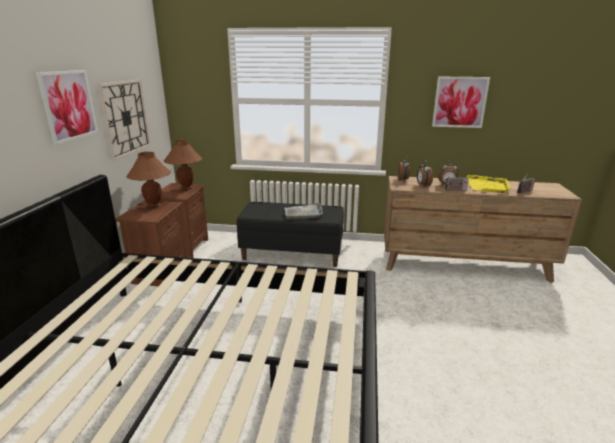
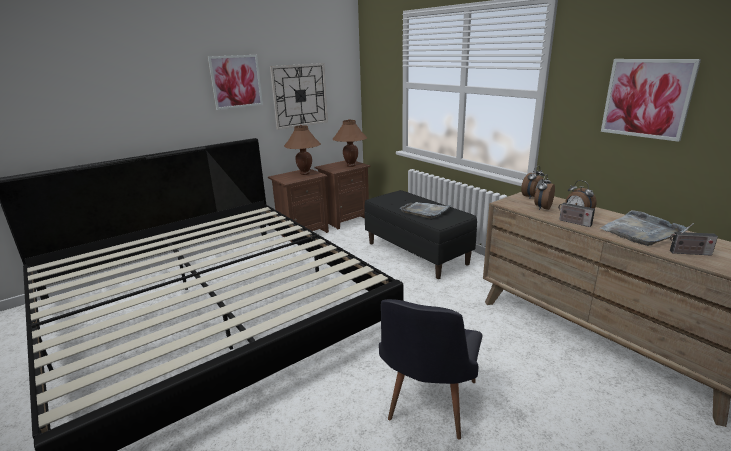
camera: 45 degrees right, 0 degrees up
yellow tray [467,175,511,193] -> grey tray [600,210,687,246]
none -> black chair [379,299,482,440]

